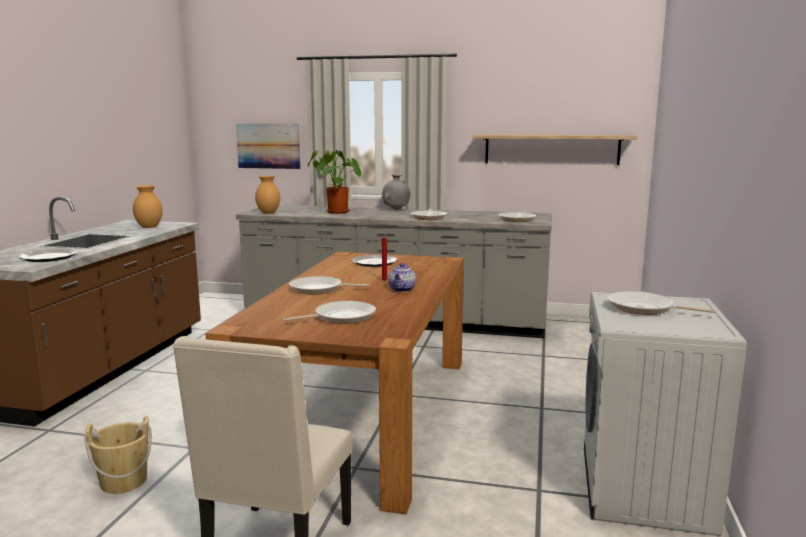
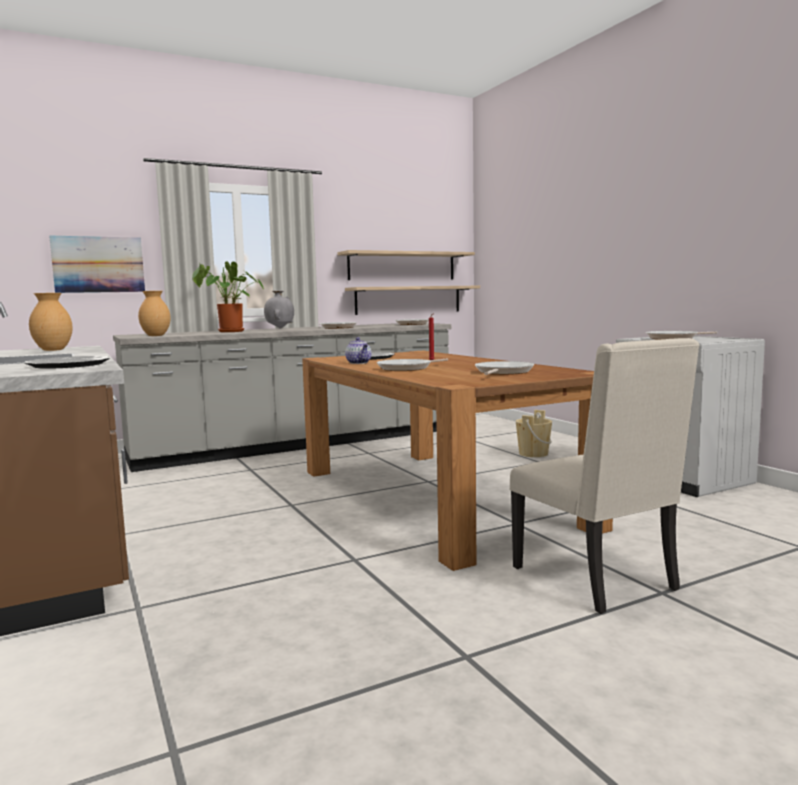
camera: 40 degrees left, 5 degrees down
beige bucket [84,416,152,494] -> beige bucket moved to [516,410,552,457]
teapot [388,263,416,292] -> teapot moved to [345,337,372,364]
none -> shelf [345,286,480,315]

